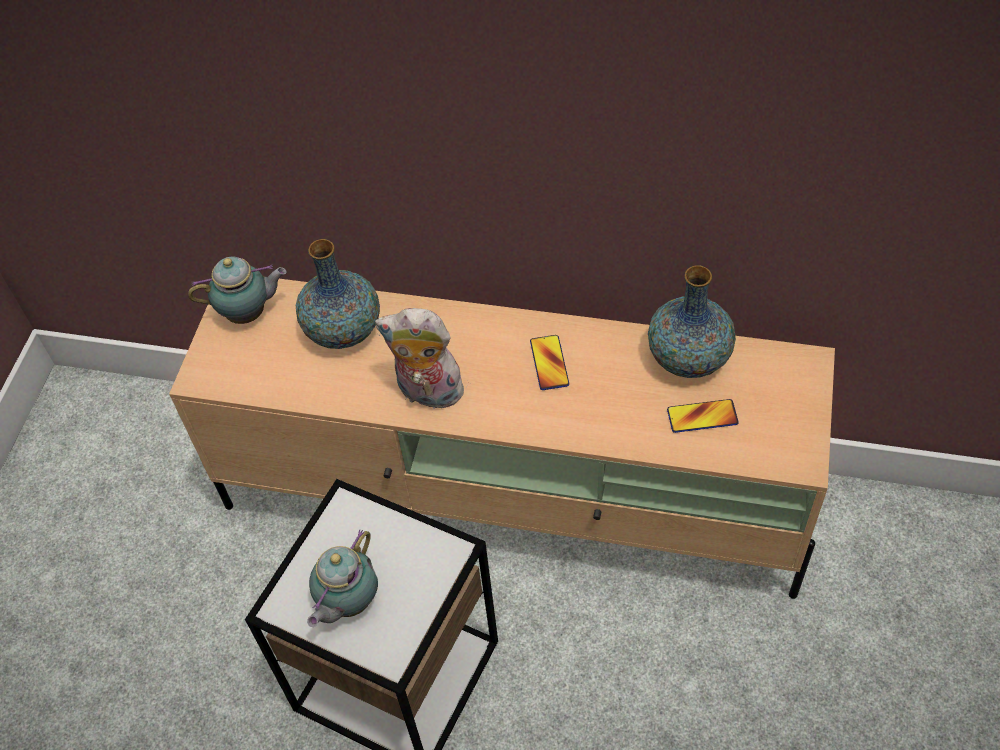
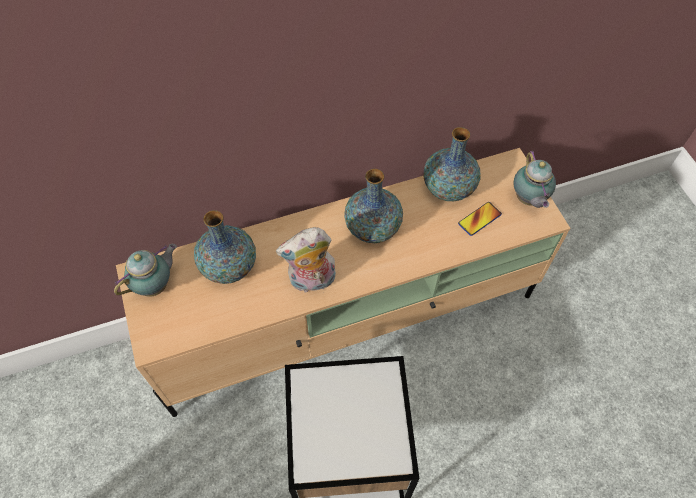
camera: 35 degrees left, 5 degrees up
teapot [307,529,378,627] -> teapot moved to [513,151,556,208]
phone [530,335,569,390] -> vase [344,169,403,243]

